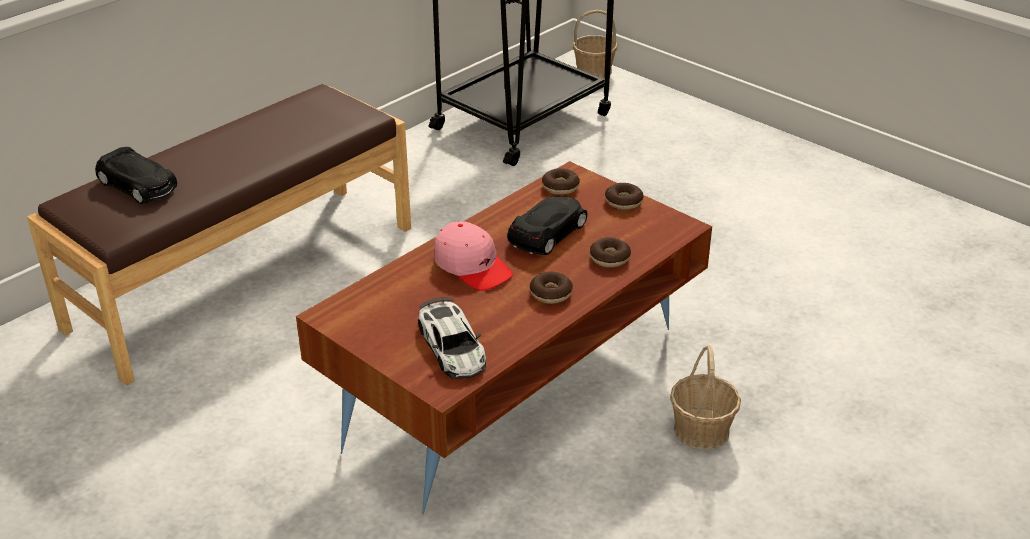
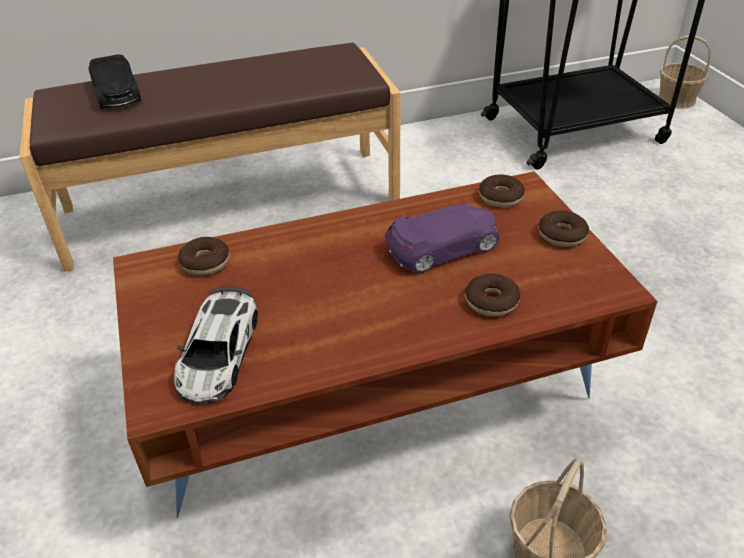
camera: 30 degrees right, 5 degrees up
pink cap [434,221,513,291] -> none
black toy car [507,196,587,255] -> purple toy car [385,204,499,273]
donut [530,272,573,304] -> donut moved to [178,237,229,275]

